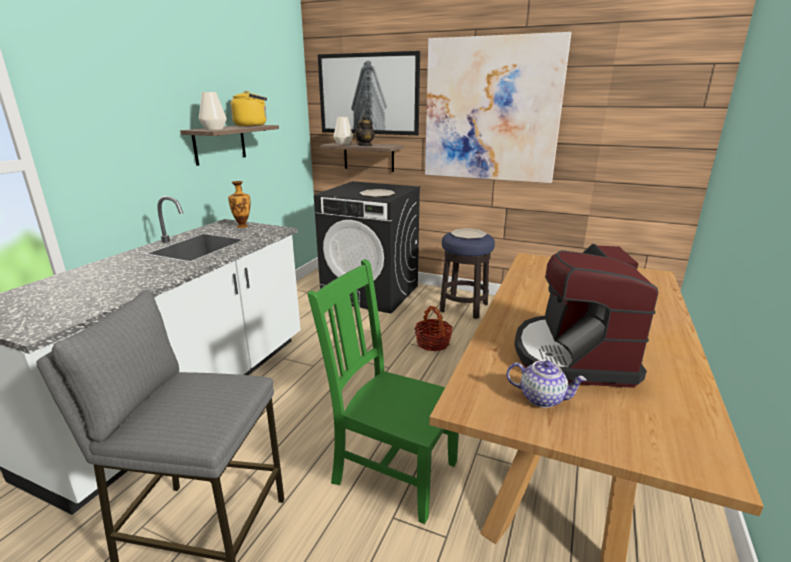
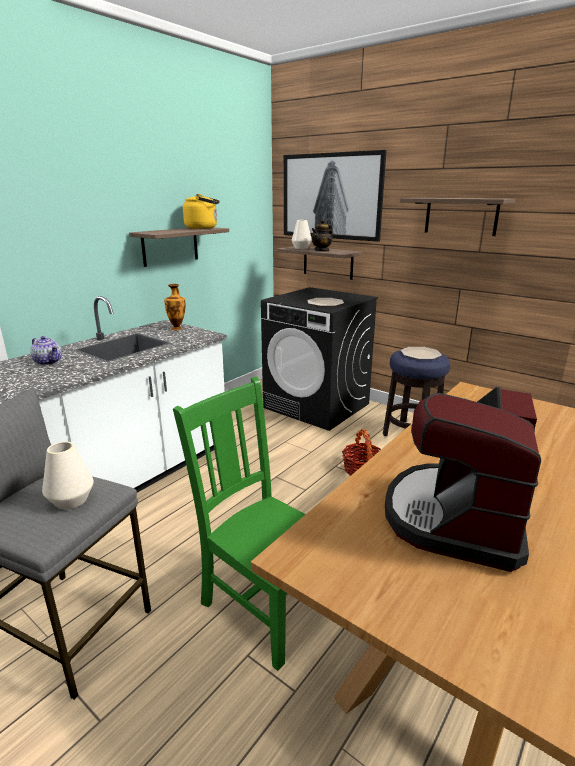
camera: 15 degrees right, 0 degrees up
white vase [199,92,227,130] -> white vase moved to [42,441,94,510]
picture [425,32,571,183] -> shelf [400,198,516,236]
teapot [507,360,587,408] -> teapot moved to [30,336,62,365]

